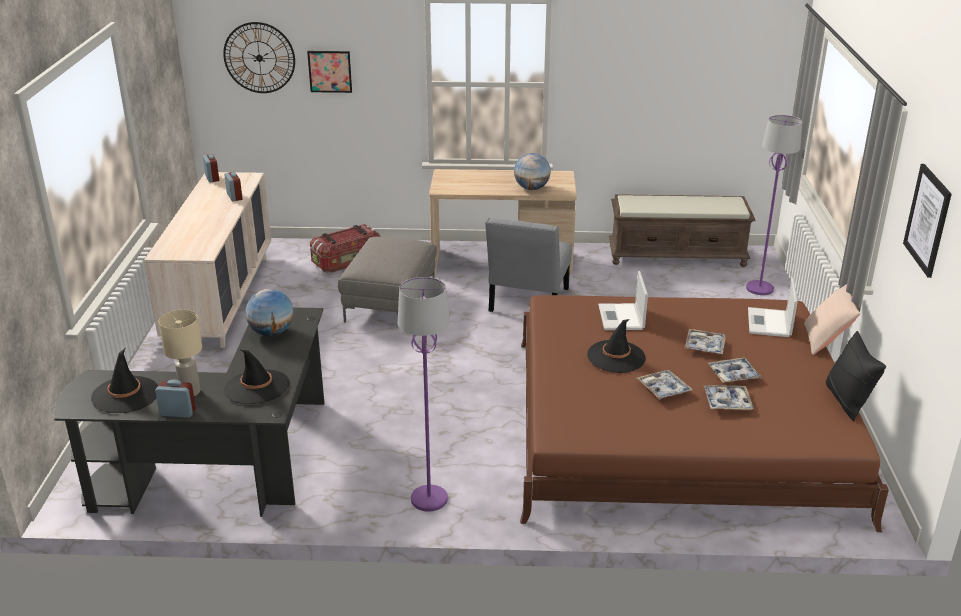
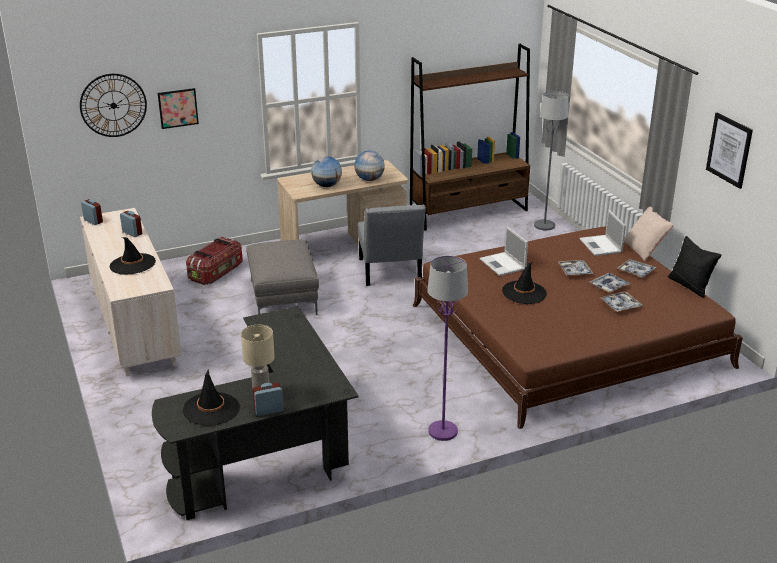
camera: 25 degrees left, 0 degrees up
black hat [224,349,289,404] -> black hat moved to [109,237,156,275]
globe [246,289,294,336] -> globe moved to [311,156,342,187]
brown bench [609,194,756,267] -> brown bookcase [410,44,530,231]
tray [637,370,692,400] -> tray moved to [616,259,656,278]
purple floor lamp [746,115,802,295] -> grey floor lamp [534,91,568,231]

